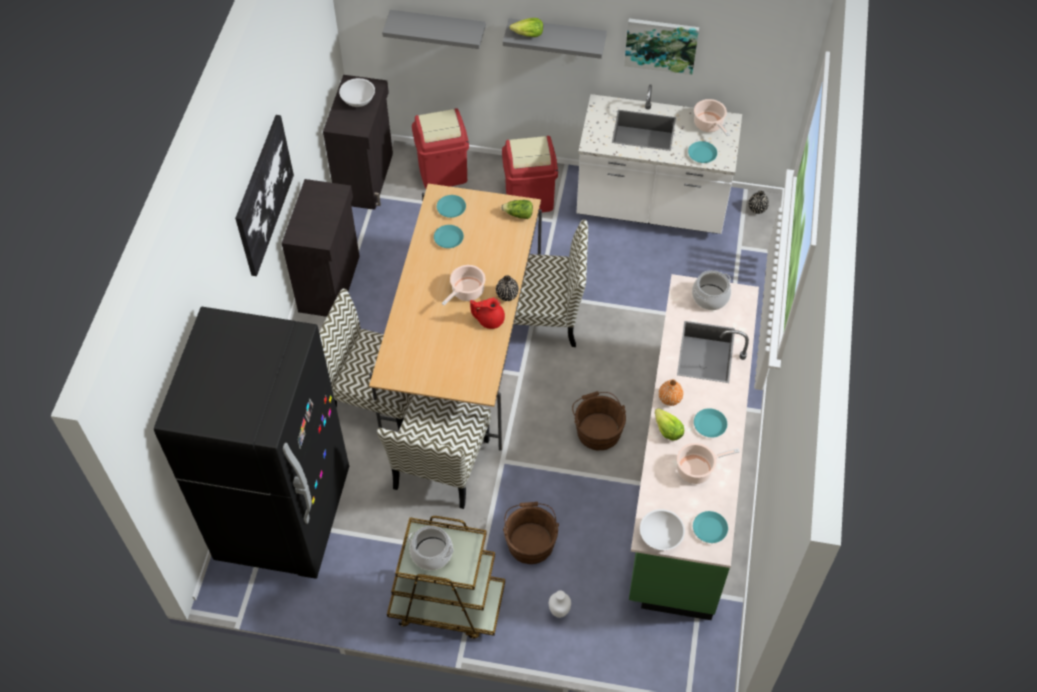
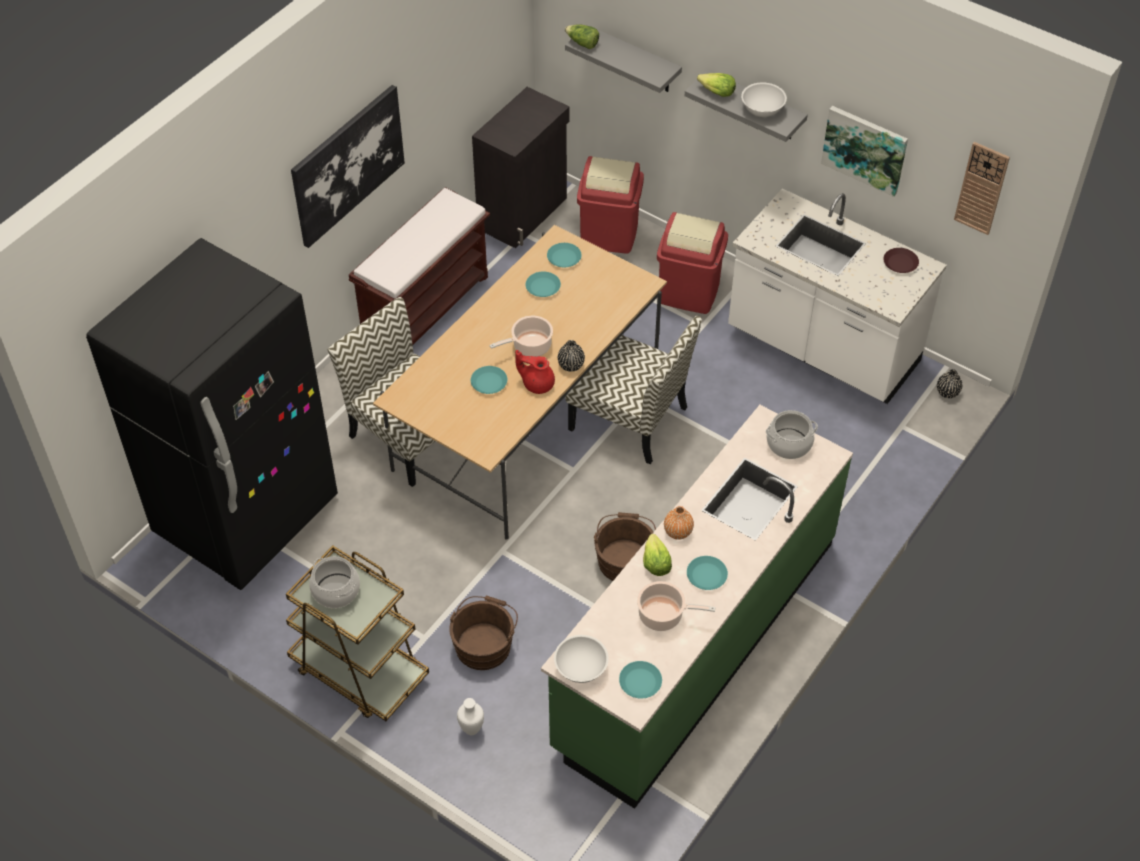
camera: 25 degrees right, 5 degrees down
black cabinet [282,179,360,317] -> brown bench [349,187,490,345]
white bowl [339,78,375,107] -> white bowl moved to [741,82,787,117]
chair [377,394,491,509] -> none
lettuce [501,200,533,219] -> lettuce moved to [565,24,599,49]
turquoise plate [688,141,717,163] -> turquoise plate moved to [471,366,507,394]
cooking pot [694,99,730,136] -> brown plate [883,248,919,273]
none -> wall clock [954,142,1010,235]

